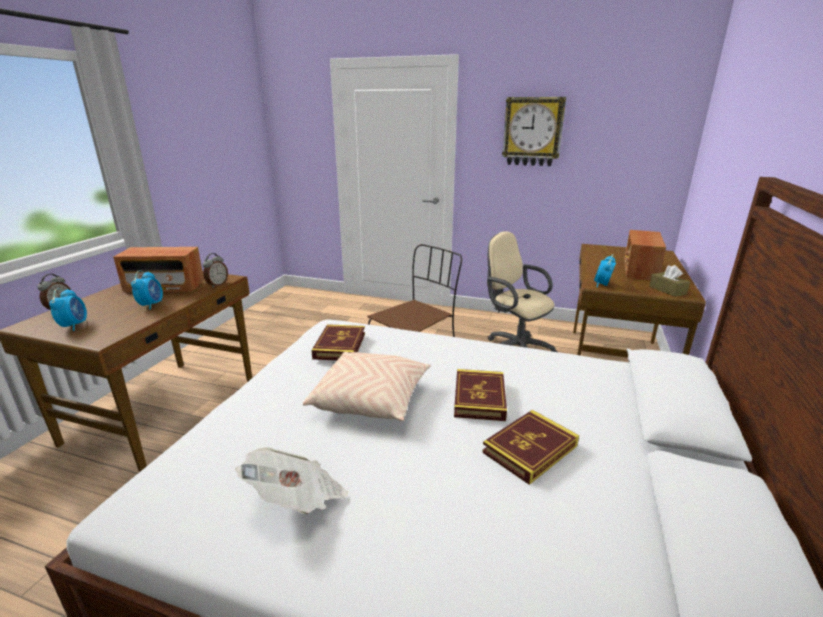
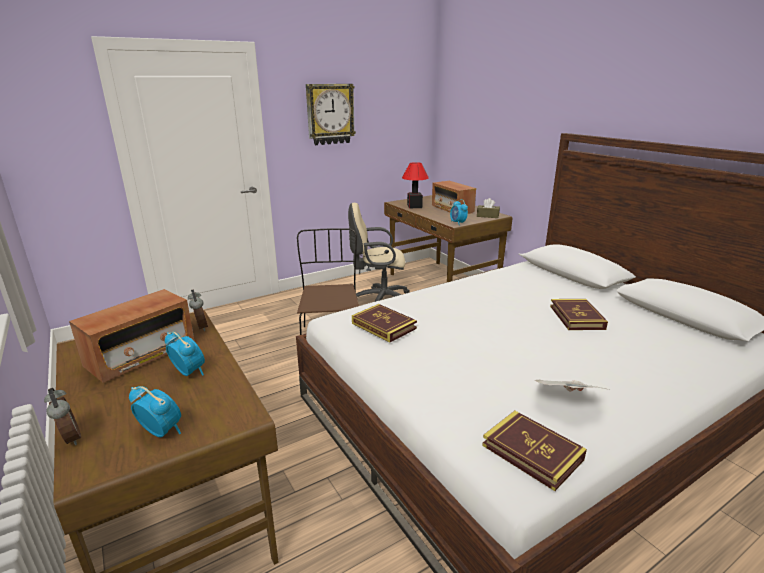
camera: 50 degrees left, 0 degrees up
beige pillow [303,352,431,421] -> none
book [454,369,507,421] -> book moved to [482,411,587,491]
none -> table lamp [402,162,429,208]

